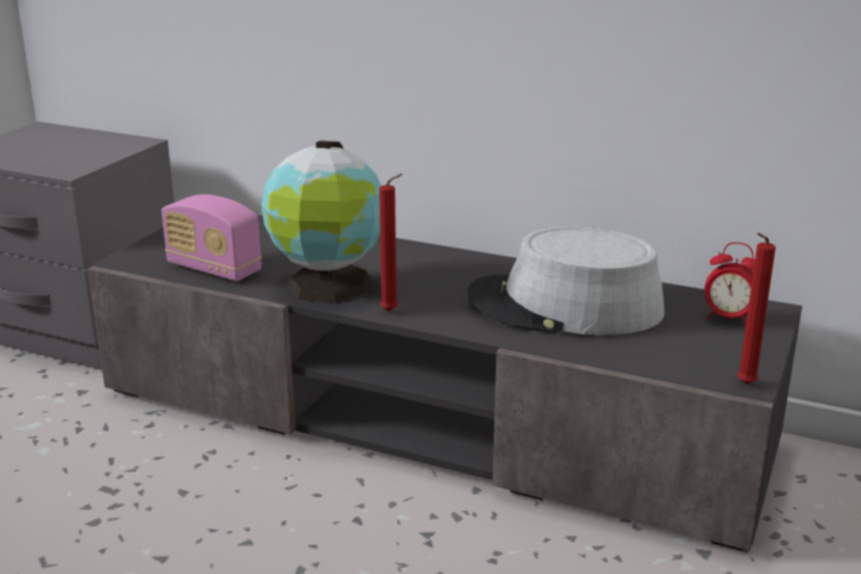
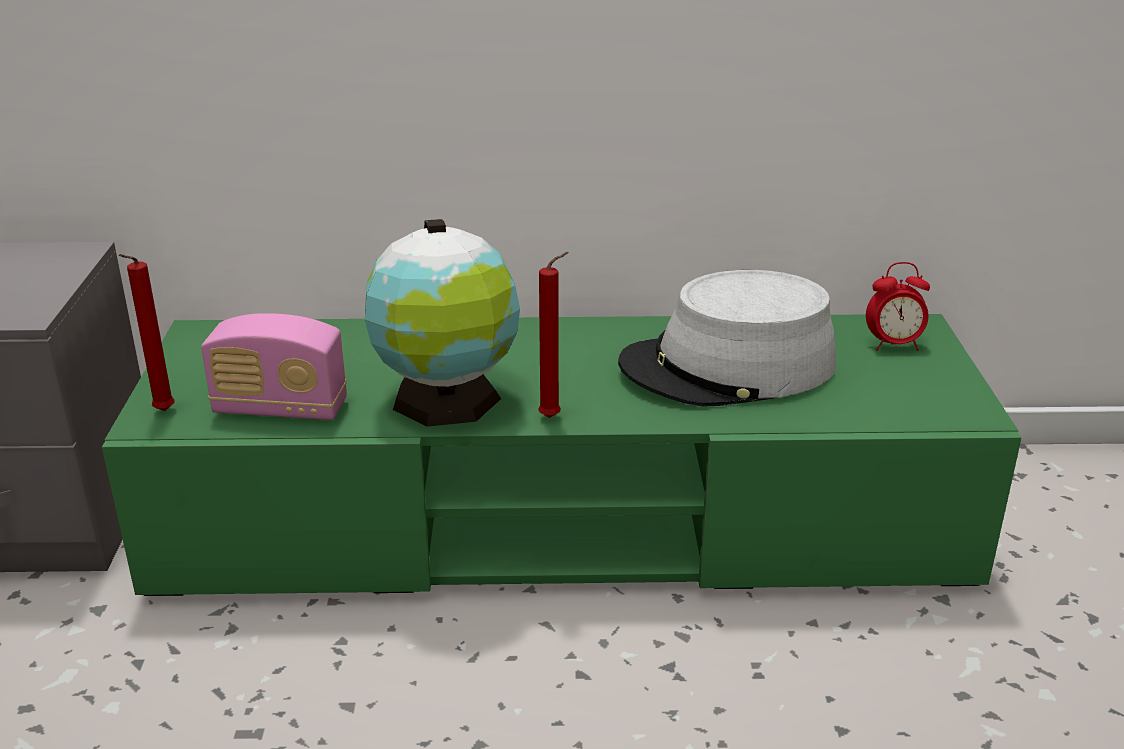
camera: 25 degrees left, 5 degrees up
grey tv stand [87,215,802,552] -> green tv stand [102,314,1022,596]
red candle [737,233,776,384] -> red candle moved to [119,254,175,411]

